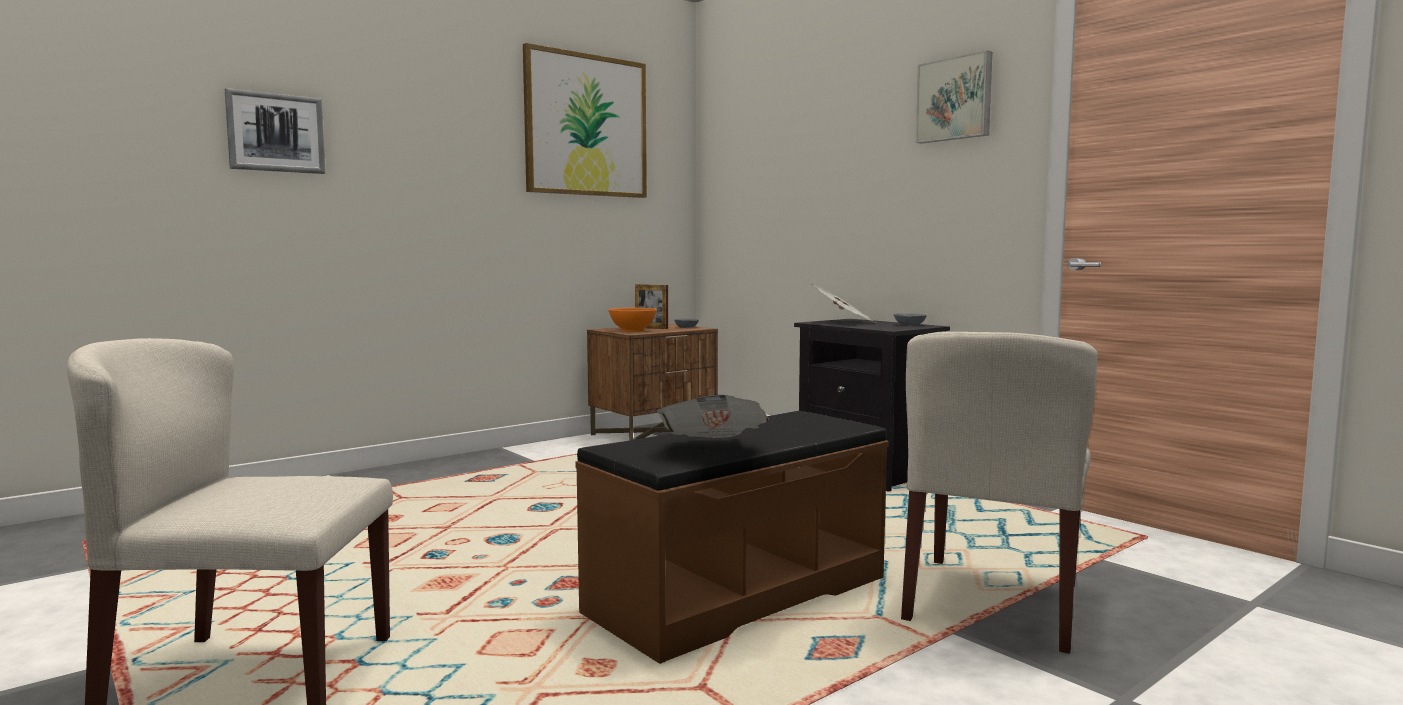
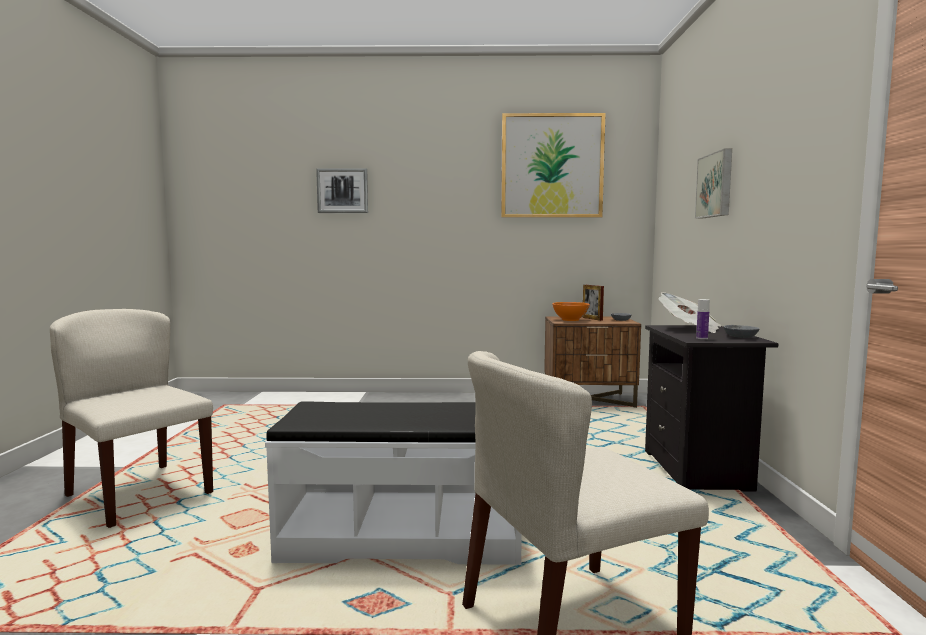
camera: 40 degrees right, 0 degrees up
brown bench [575,411,889,664] -> white bench [265,401,522,565]
newspaper [656,395,769,438] -> none
picture [916,50,992,144] -> picture moved to [695,149,732,219]
none -> bottle [696,299,710,339]

